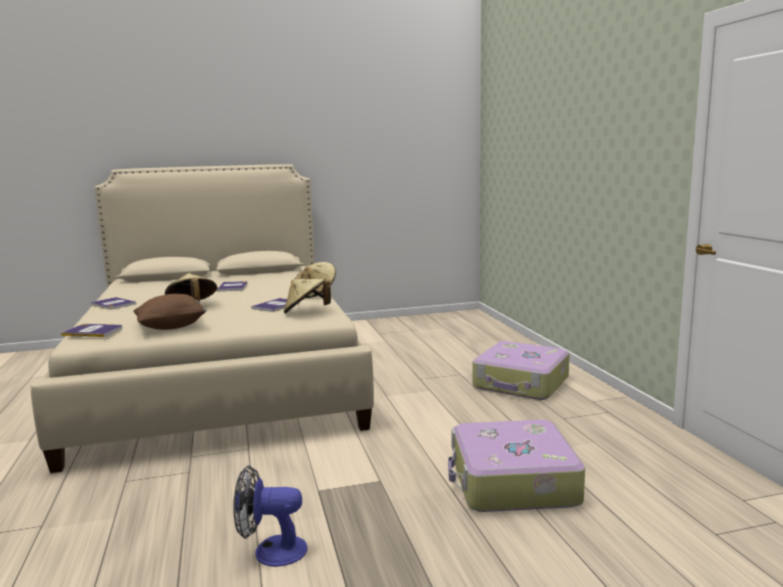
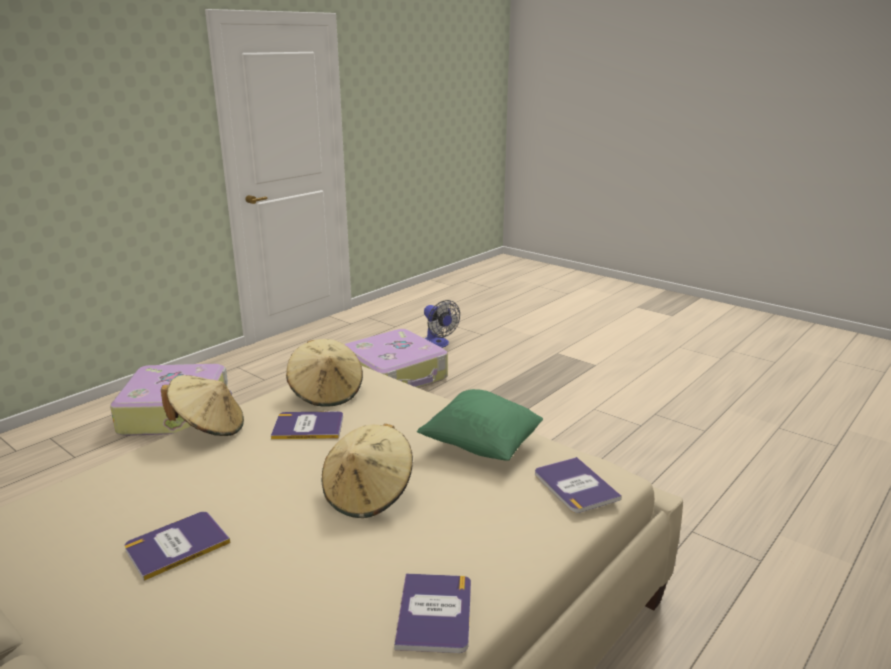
camera: 125 degrees left, 10 degrees up
brown pillow [133,294,207,330] -> green pillow [417,389,543,461]
fan [233,465,307,567] -> fan moved to [424,300,460,348]

